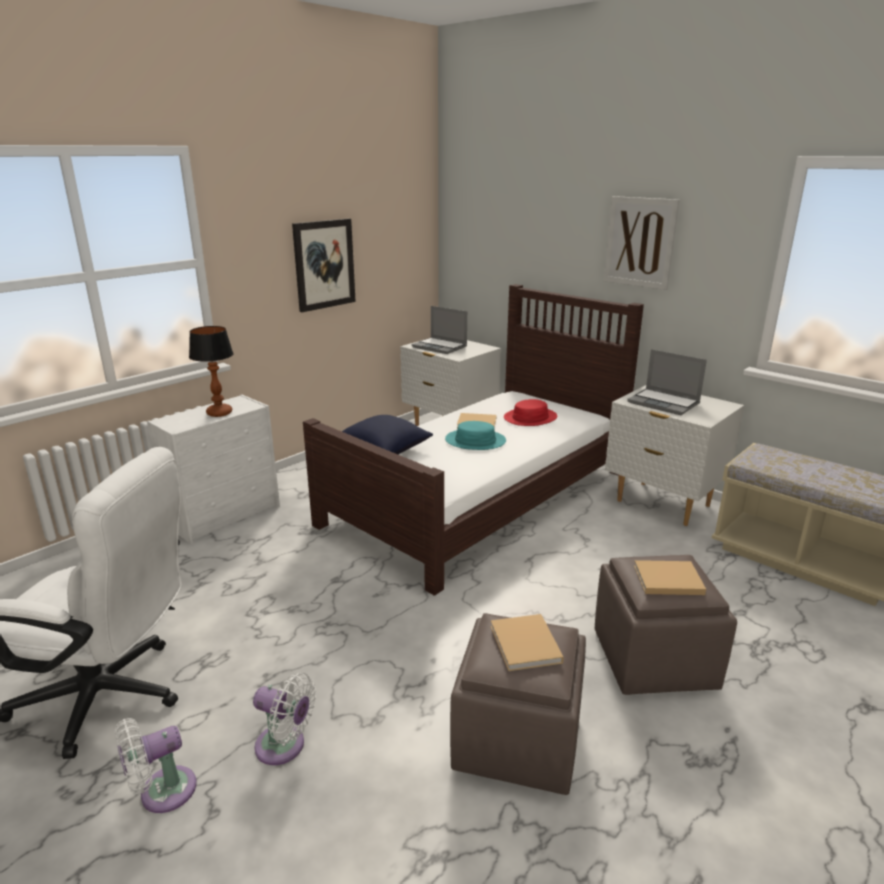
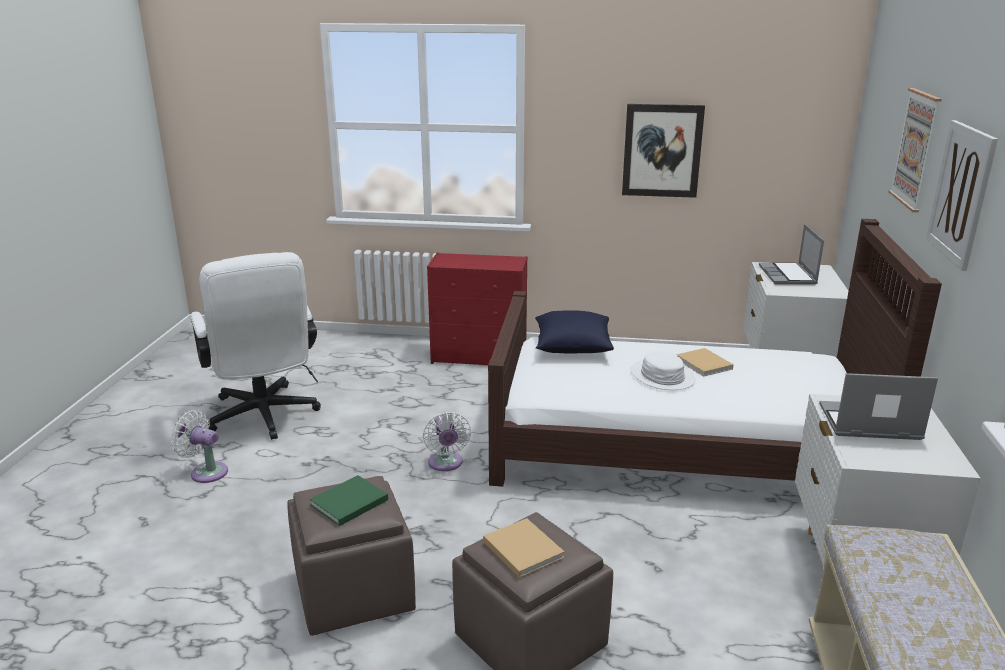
camera: 55 degrees right, 0 degrees up
white dresser [147,395,280,544] -> red dresser [427,252,527,365]
table lamp [189,326,234,417] -> none
white fan [253,673,316,765] -> white fan moved to [423,412,471,471]
turquoise hat [445,421,506,450] -> white hat [631,351,696,390]
beige book [490,614,564,671] -> green book [309,475,388,526]
red hat [504,399,557,426] -> none
laptop [627,349,707,415] -> laptop turned 90 degrees clockwise [819,373,938,440]
none -> picture [888,88,942,212]

